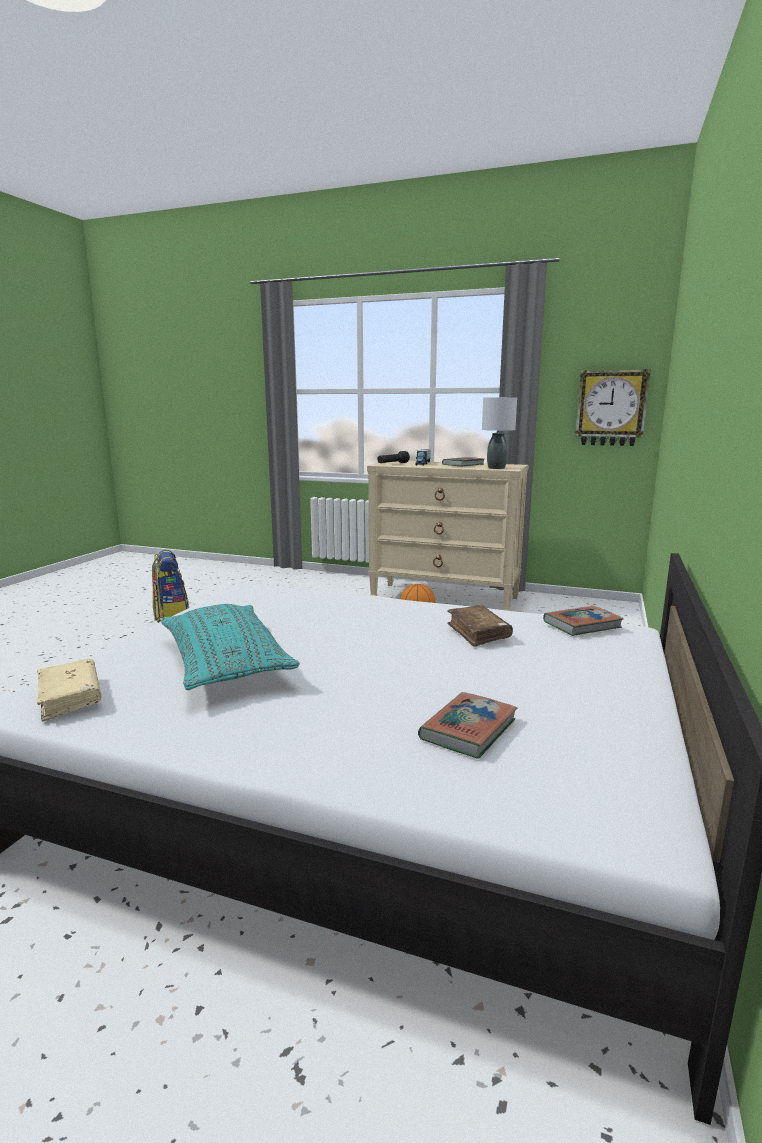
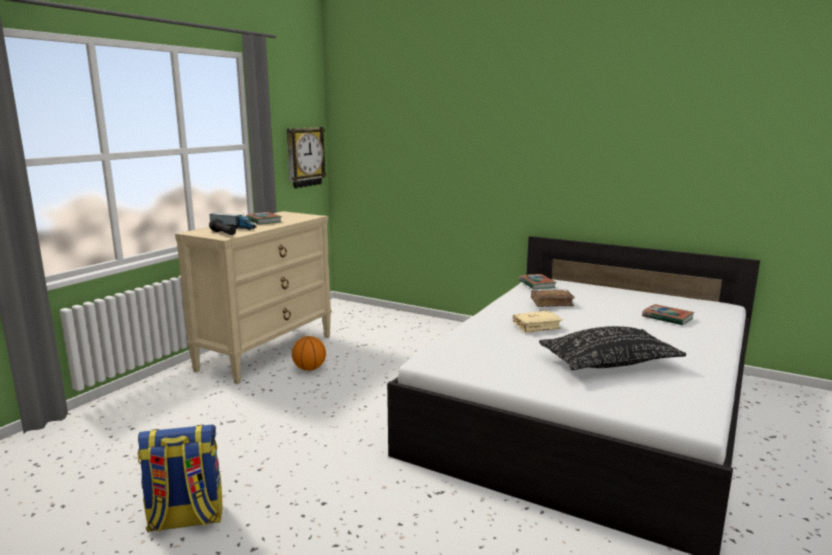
camera: 80 degrees left, 0 degrees up
beige book [37,659,101,721] -> beige book moved to [513,310,563,333]
turquoise pillow [161,604,300,690] -> black pillow [539,326,686,370]
grey table lamp [482,397,517,469] -> none

